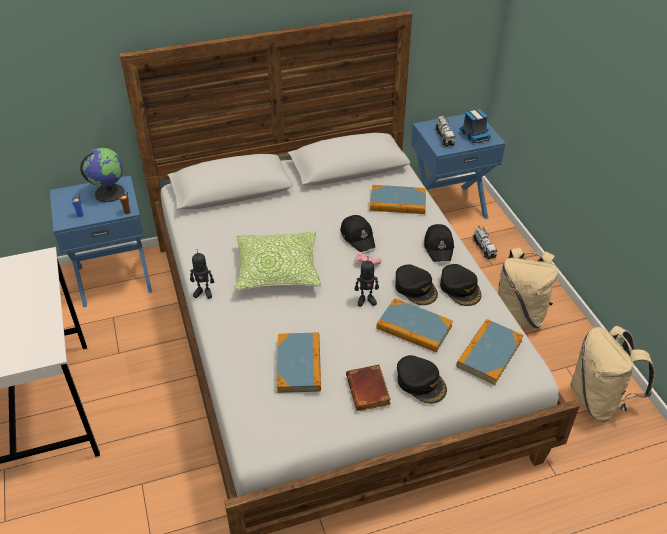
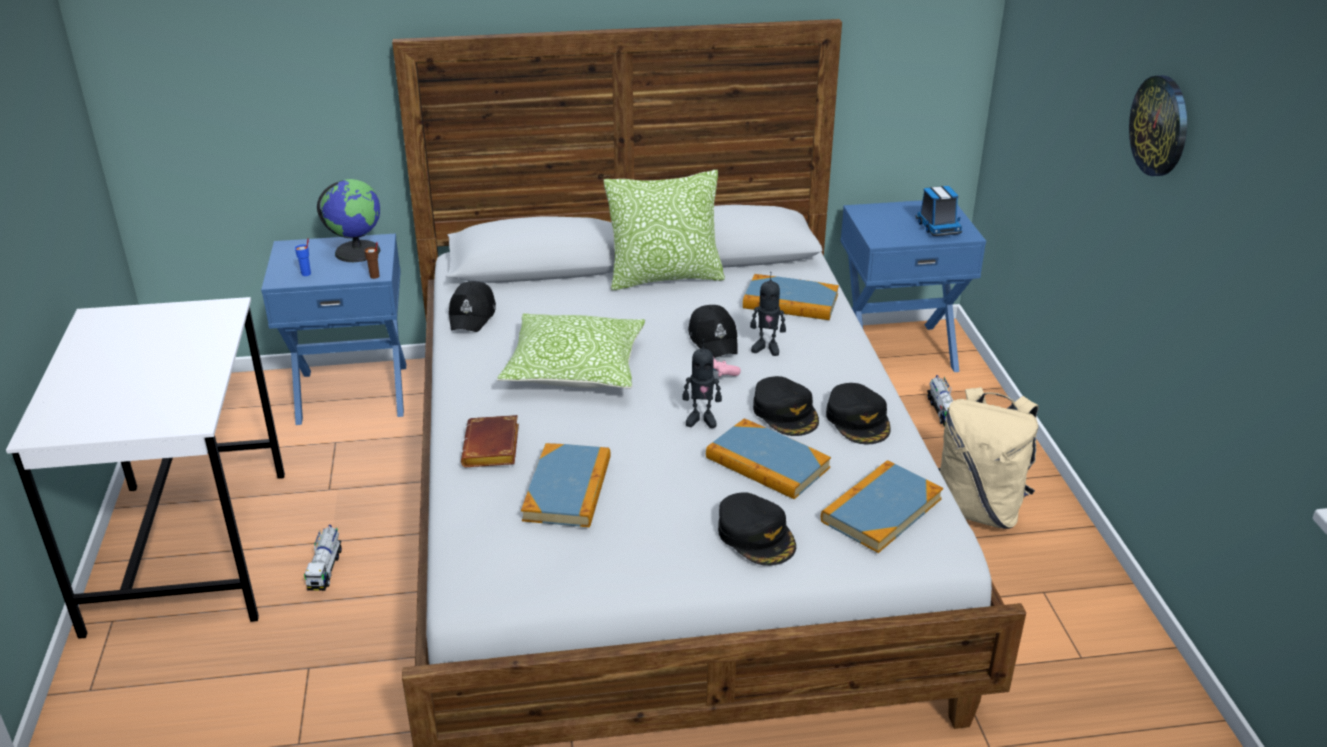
camera: 10 degrees right, 10 degrees down
toy robot [190,249,214,299] -> toy robot moved to [750,272,786,356]
brown book [346,364,391,411] -> brown book moved to [461,415,519,467]
black cap [424,224,454,262] -> black cap moved to [449,281,496,332]
toy truck [436,115,456,146] -> toy truck moved to [304,525,342,591]
beige backpack [570,326,655,421] -> none
none -> pillow [604,170,725,291]
none -> wall clock [1129,75,1187,176]

